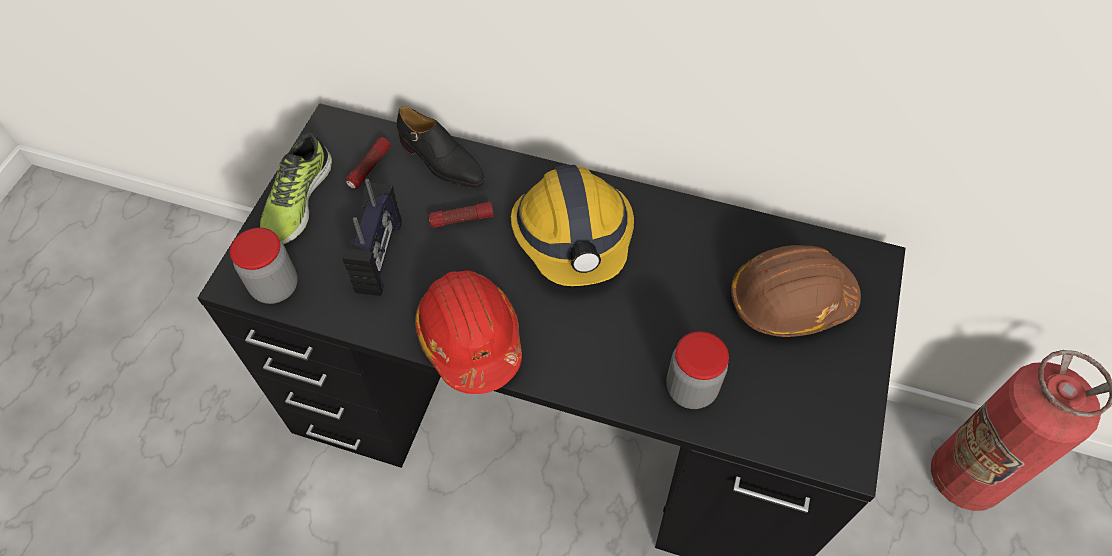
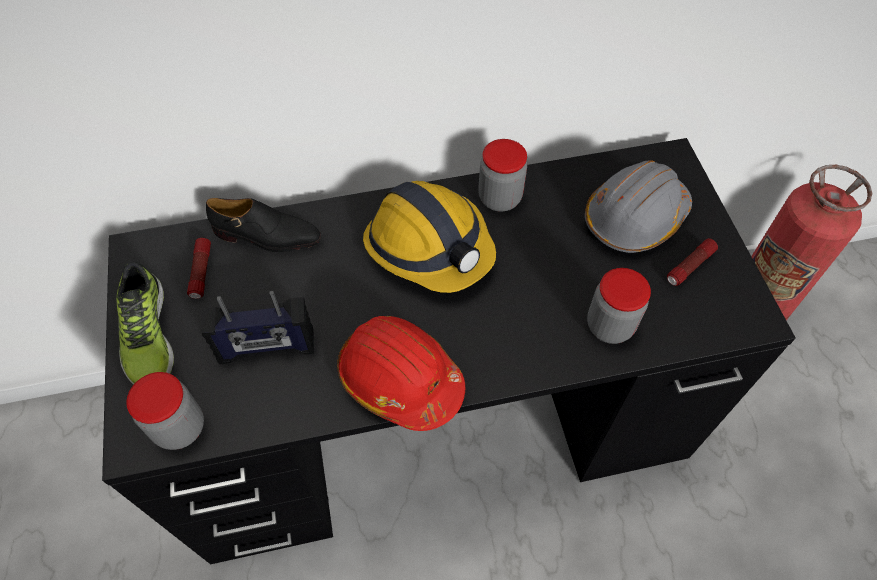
camera: 30 degrees left, 0 degrees up
radio [342,179,402,296] -> radio turned 105 degrees clockwise [201,291,314,364]
flashlight [429,202,494,228] -> flashlight moved to [667,238,718,286]
brown hard hat [731,245,861,337] -> grey hard hat [585,161,692,253]
none -> jar [478,139,527,211]

